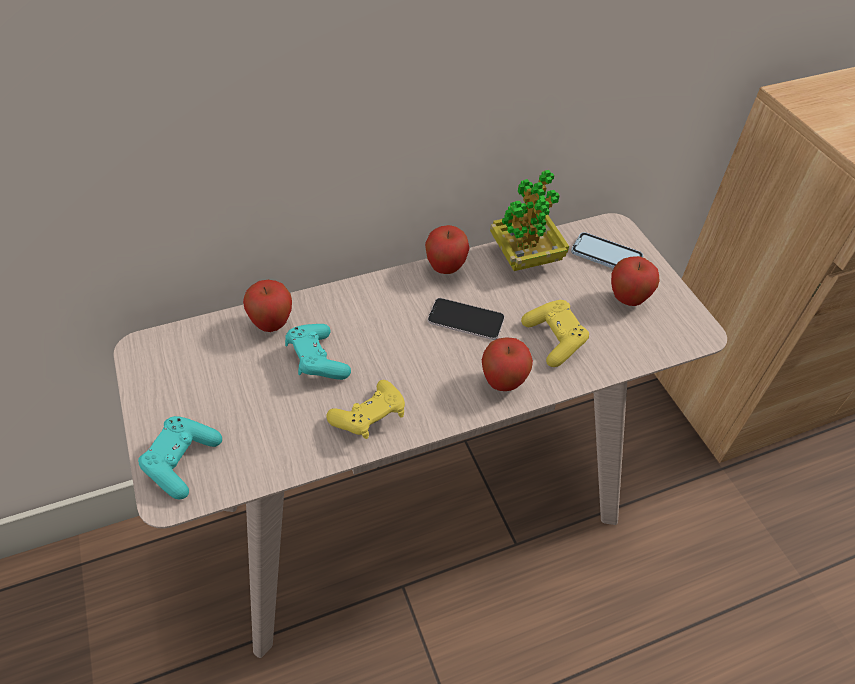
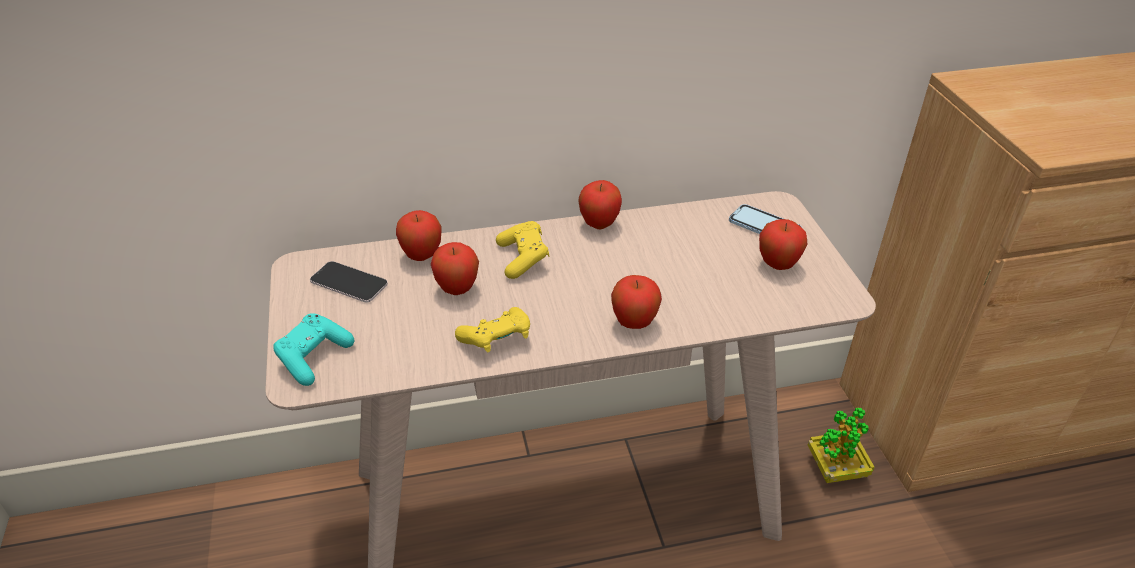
camera: 10 degrees right, 10 degrees down
turquoise game controller [285,324,351,380] -> apple [431,242,479,295]
phone [428,298,505,340] -> phone moved to [310,261,388,303]
potted plant [490,170,569,271] -> potted plant moved to [808,408,875,483]
yellow game controller [521,300,589,367] -> yellow game controller moved to [496,221,550,279]

